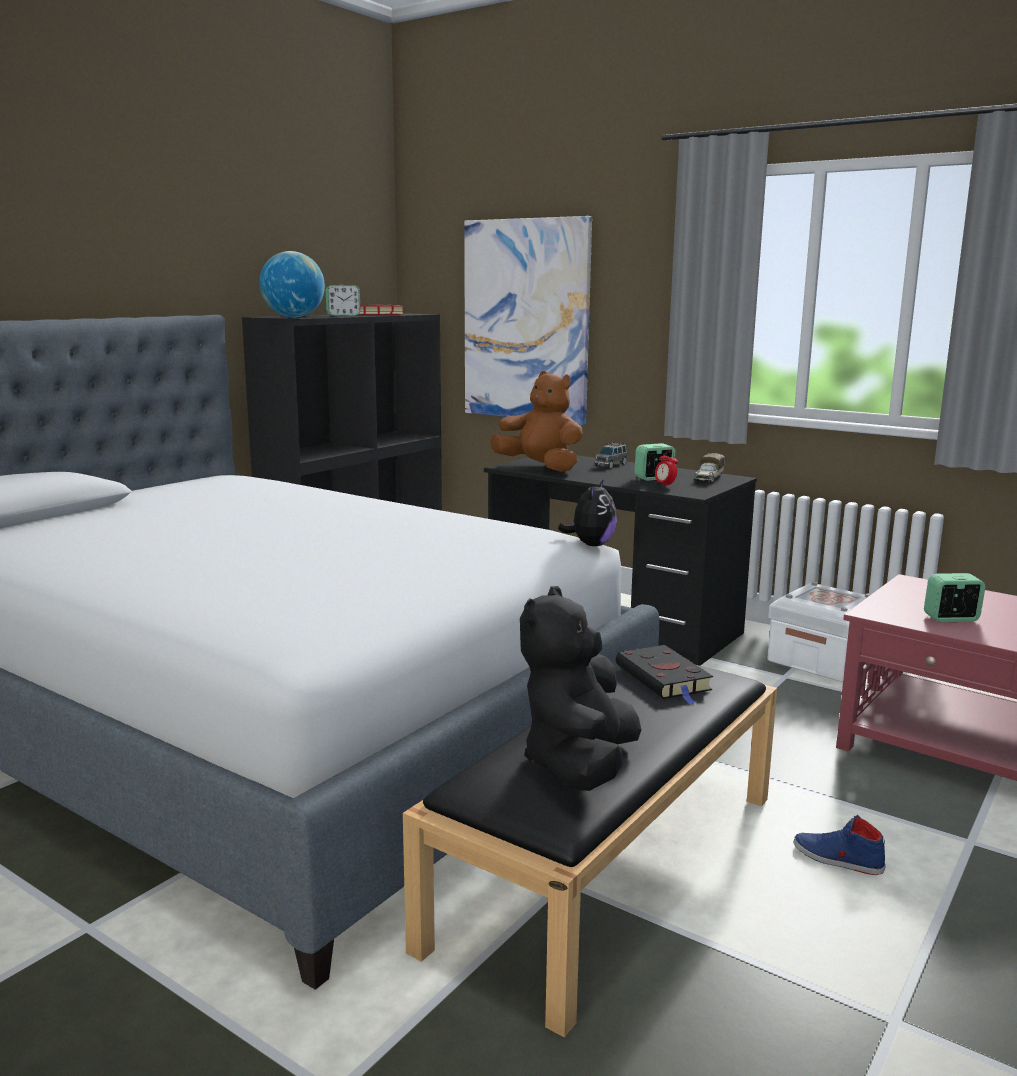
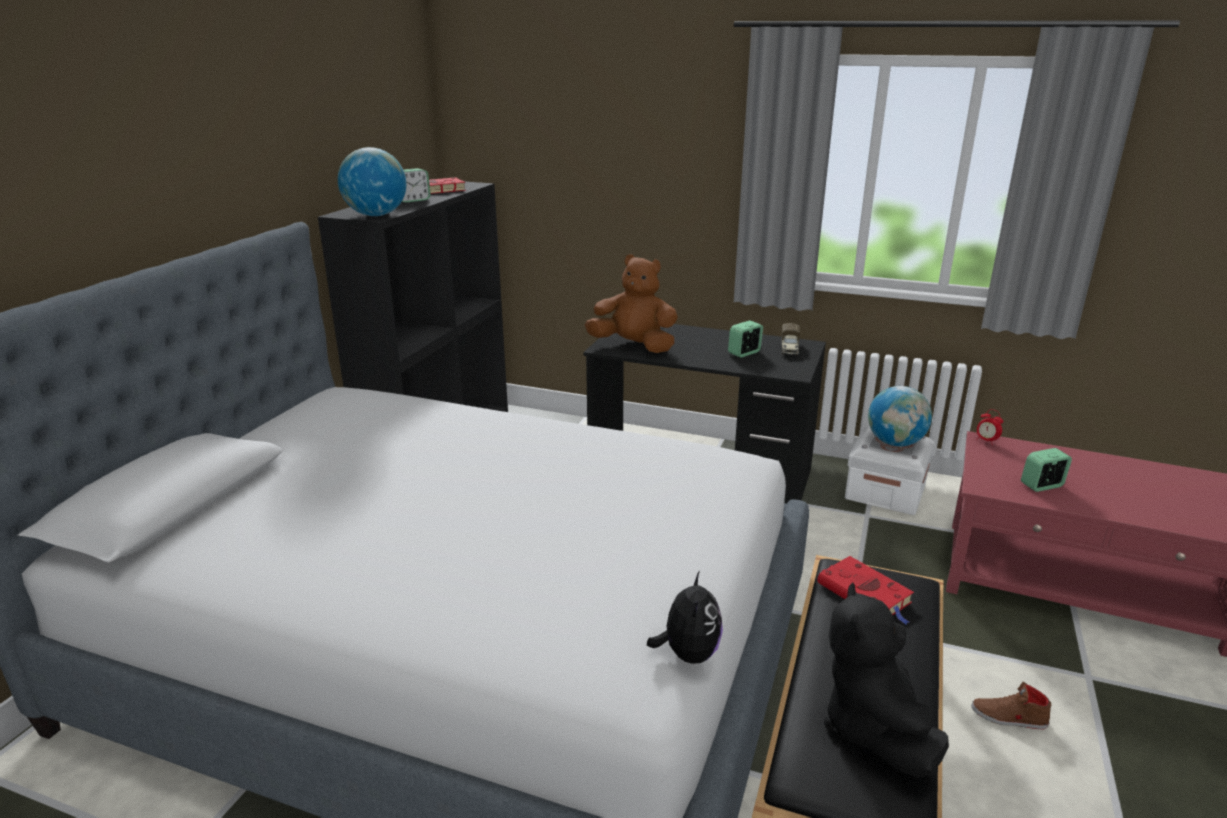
camera: 15 degrees left, 10 degrees up
picture [464,216,592,425] -> none
plush toy [558,479,617,546] -> plush toy moved to [647,571,723,664]
grey toy car [595,442,627,468] -> none
black book [616,645,713,704] -> red book [817,556,914,625]
alarm clock [655,451,678,488] -> alarm clock moved to [976,409,1003,445]
blue shoe [793,815,886,875] -> brown shoe [971,682,1052,729]
none -> globe [868,386,932,446]

